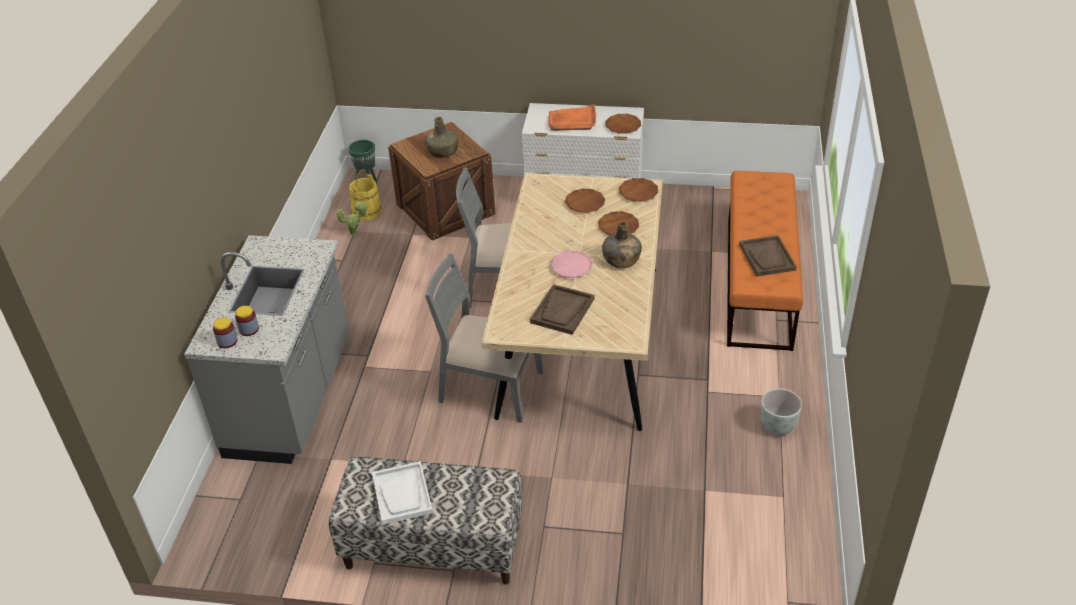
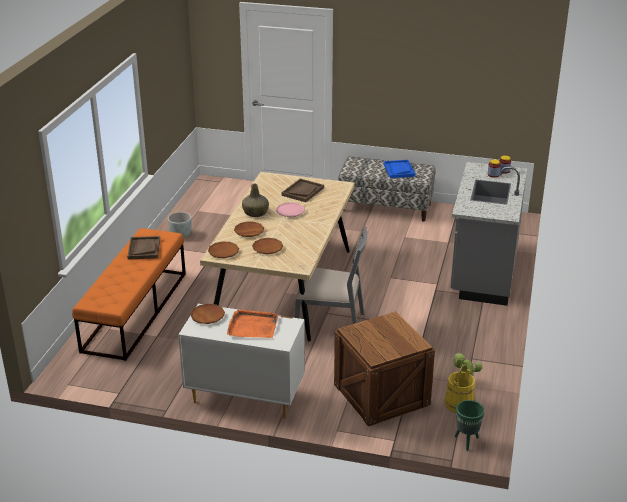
camera: 175 degrees left, 10 degrees down
white tray [372,461,433,525] -> blue tray [384,160,416,178]
green bottle [425,117,458,158] -> none
grey chair [425,253,543,423] -> none

